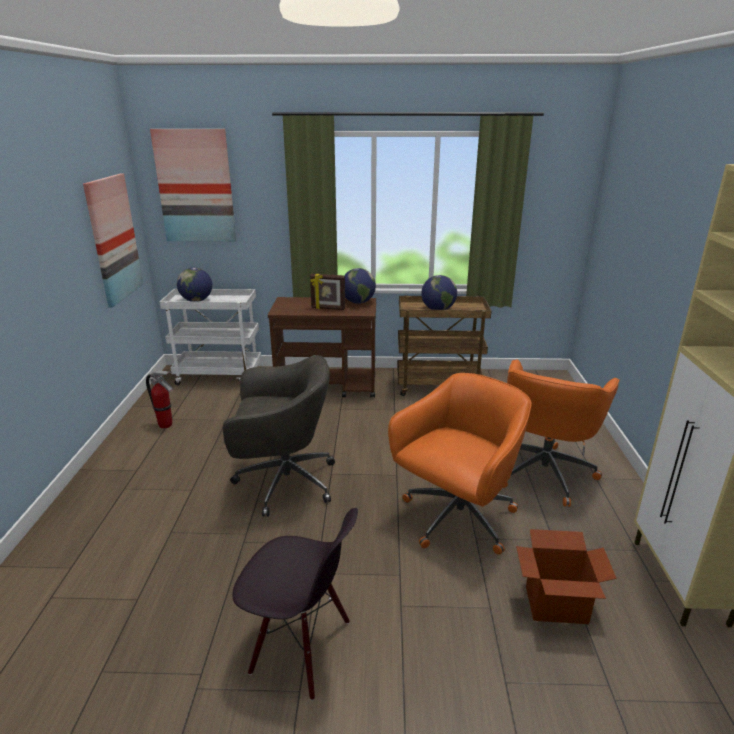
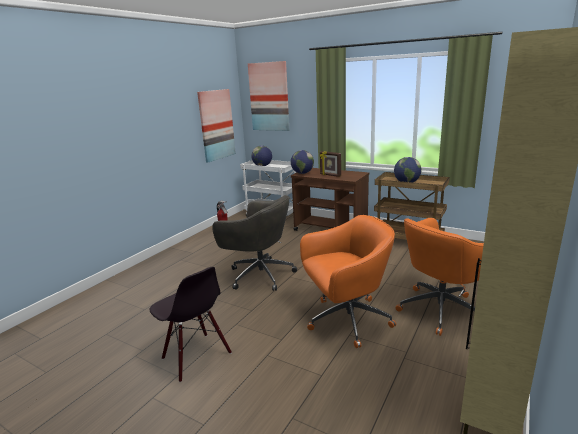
camera: 30 degrees right, 5 degrees down
globe [345,268,376,304] -> globe moved to [291,150,314,174]
cardboard box [516,529,617,624] -> none

